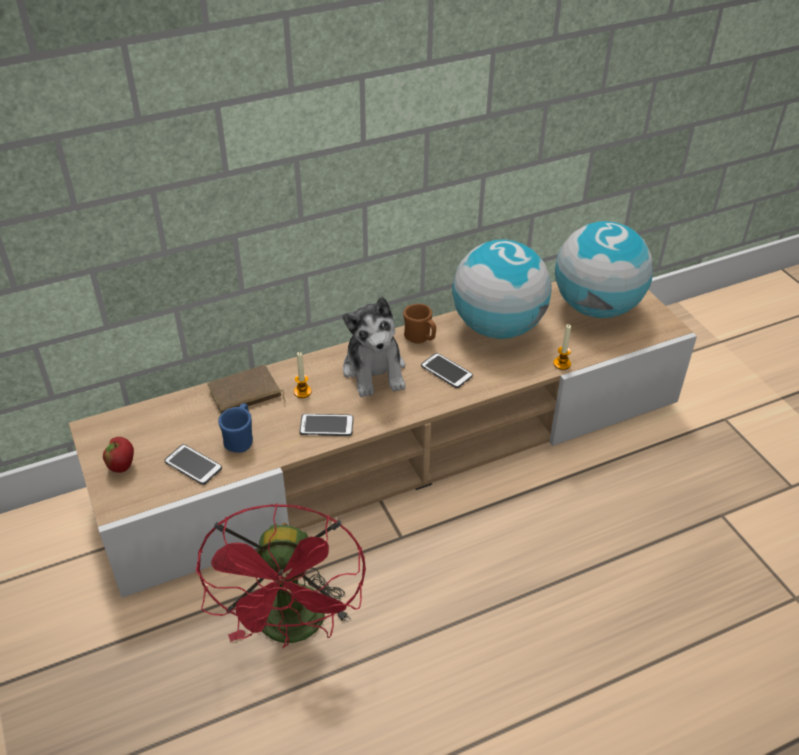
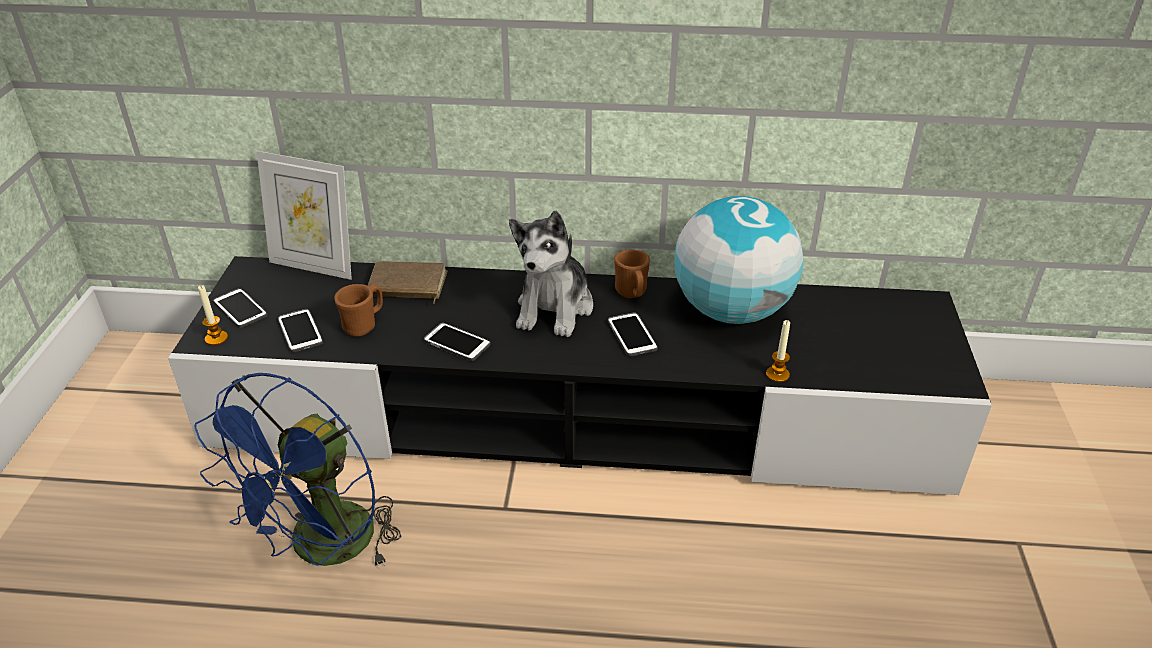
camera: 30 degrees right, 5 degrees down
beige tv stand [69,282,697,598] -> black tv stand [168,256,992,495]
apple [103,437,134,473] -> phone [213,288,268,328]
red fan [196,503,366,648] -> blue fan [195,373,401,569]
blue mug [218,403,253,453] -> brown mug [334,284,383,337]
candle [294,352,312,398] -> candle moved to [198,285,228,346]
globe [555,221,653,318] -> none
none -> picture frame [257,151,352,280]

